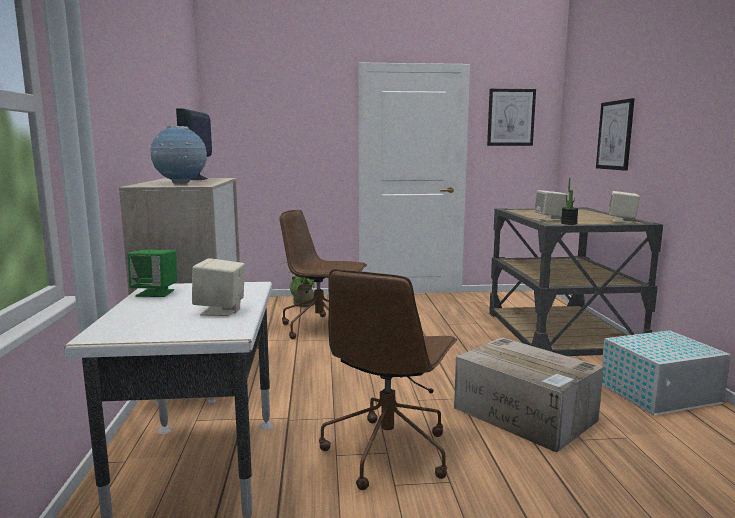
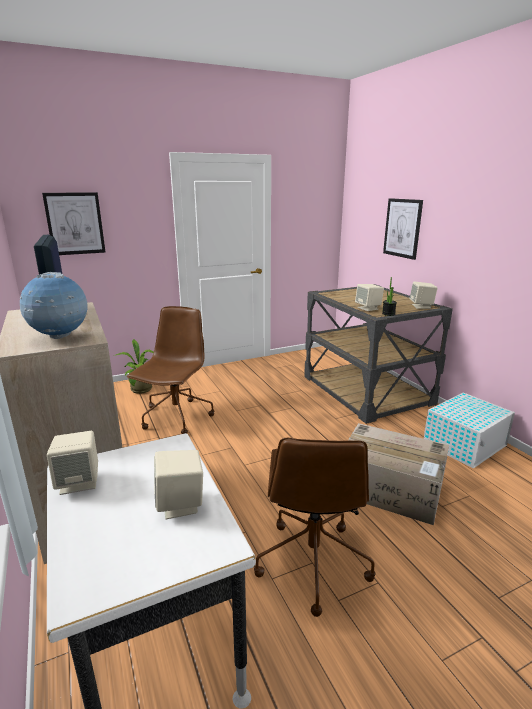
camera: 20 degrees left, 10 degrees up
green speaker [128,250,177,297] -> beige speaker [47,431,98,495]
brown office chair [280,210,367,339] -> brown office chair turned 105 degrees clockwise [127,306,214,434]
picture [487,89,536,146] -> picture moved to [42,192,106,255]

